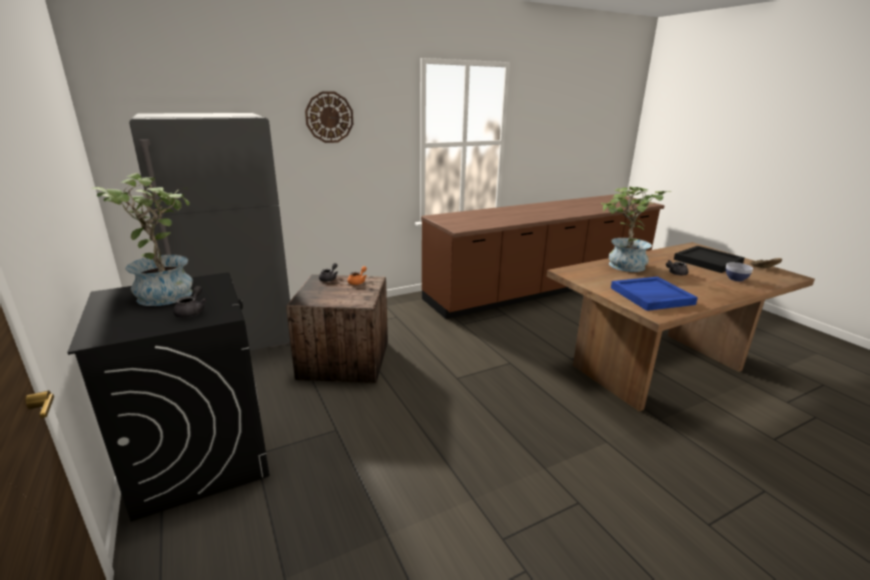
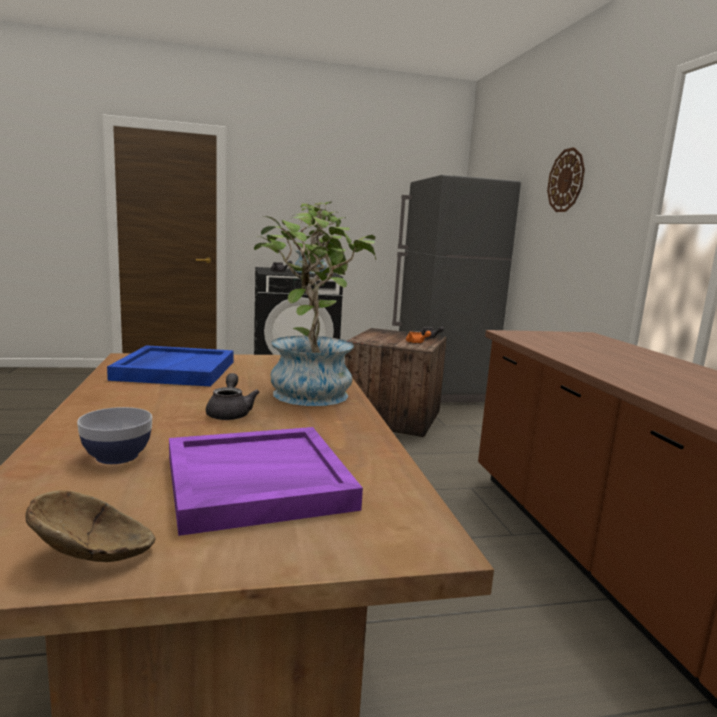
camera: 105 degrees right, 10 degrees down
black tray [674,246,745,273] -> purple tray [169,427,363,536]

